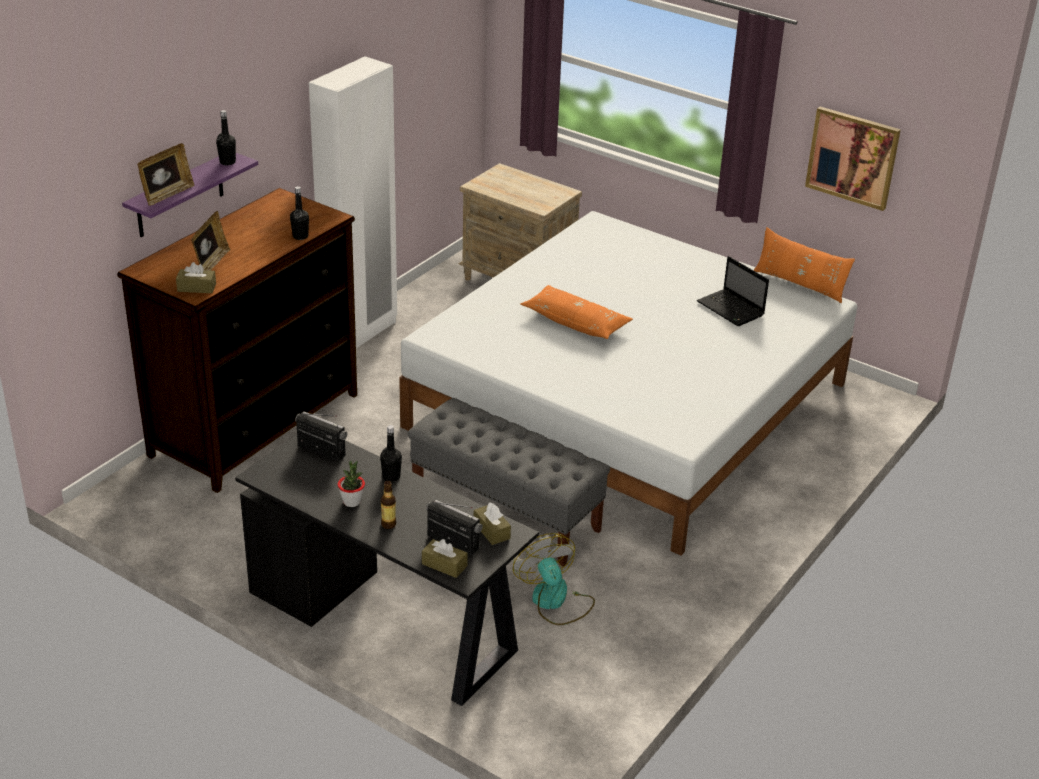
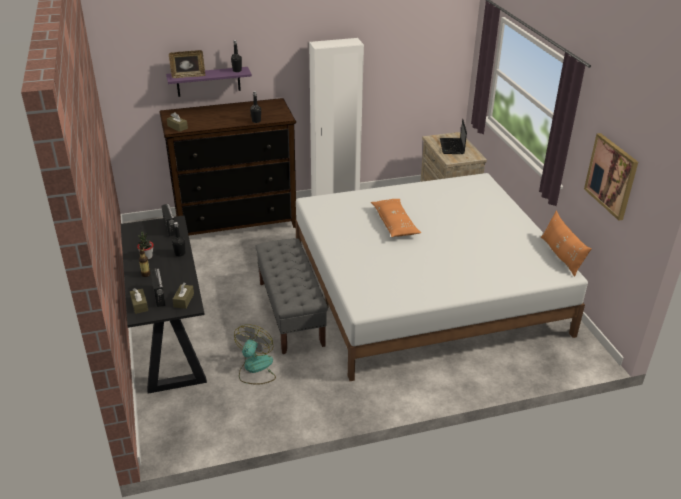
camera: 40 degrees right, 0 degrees up
picture frame [191,211,231,271] -> none
laptop [697,256,769,326] -> laptop moved to [440,119,467,154]

